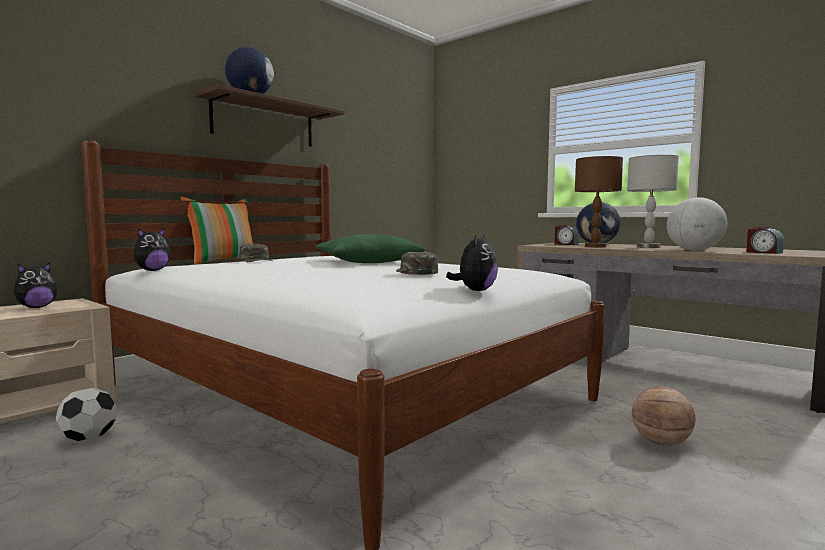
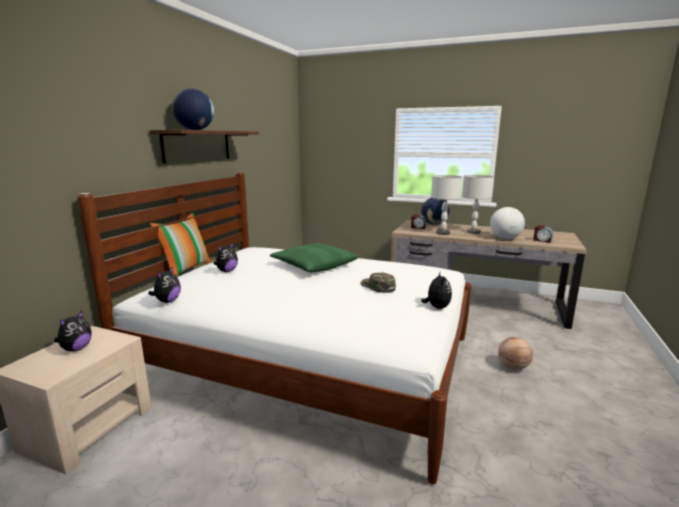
camera: 20 degrees left, 10 degrees up
football [56,388,118,441] -> none
green cap [240,243,272,262] -> plush toy [213,243,238,272]
brown table lamp [575,156,623,248] -> grey table lamp [431,175,463,235]

